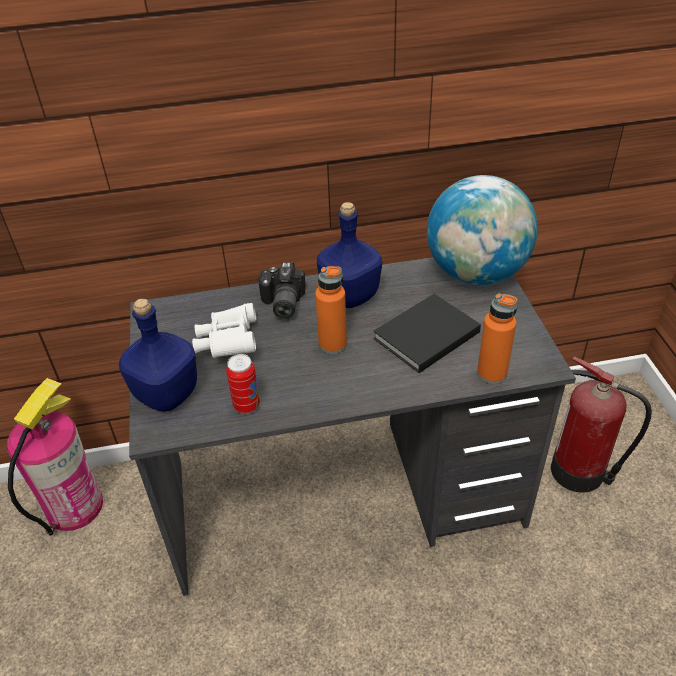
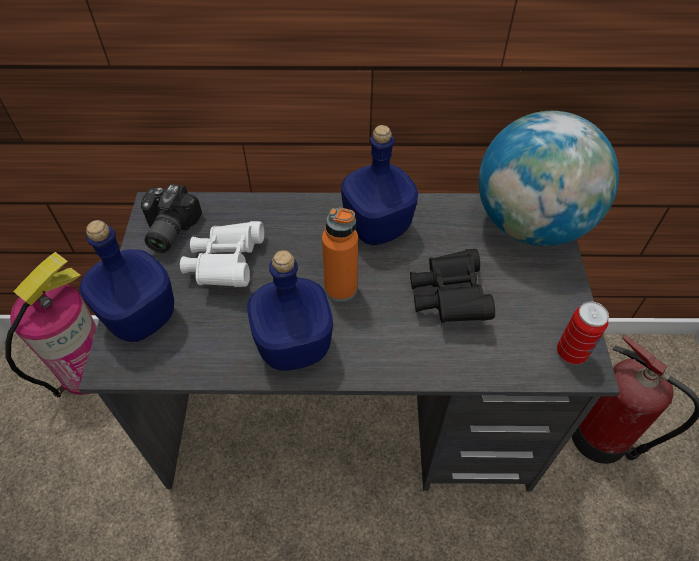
camera: 10 degrees right, 10 degrees up
can [226,354,260,414] -> can moved to [557,302,609,365]
camera [258,262,306,319] -> camera moved to [141,184,202,253]
black book [373,294,481,373] -> black binoculars [410,249,495,323]
orange bottle [477,293,518,384] -> none
none -> blue bottle [247,250,333,371]

